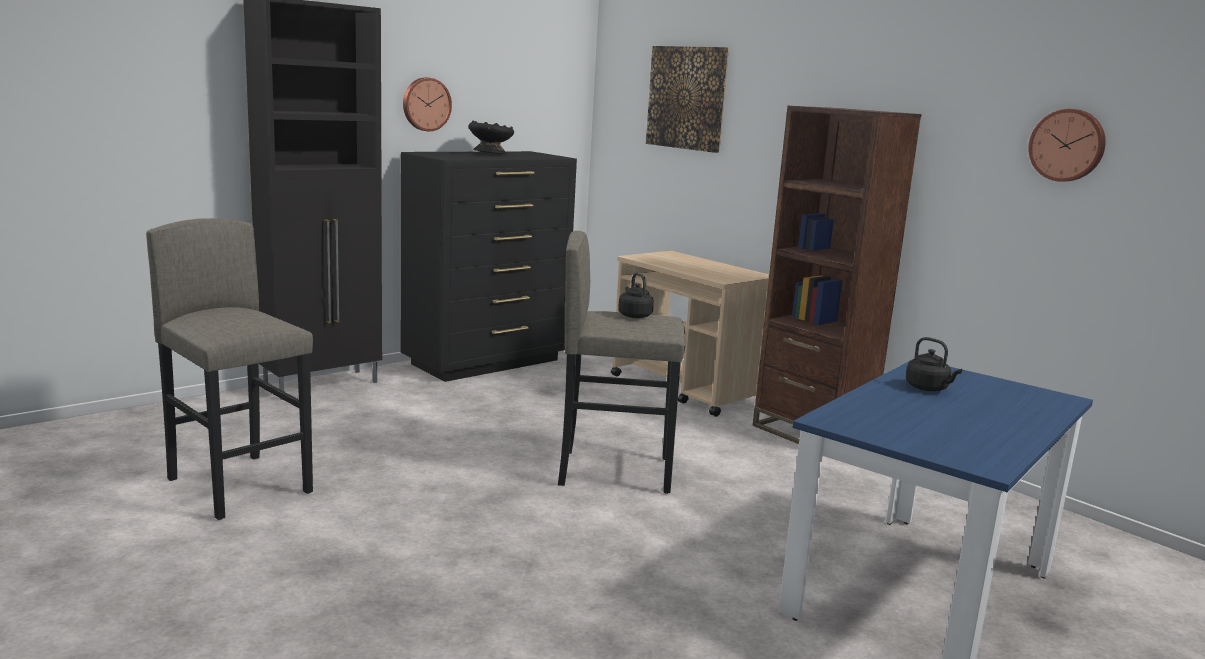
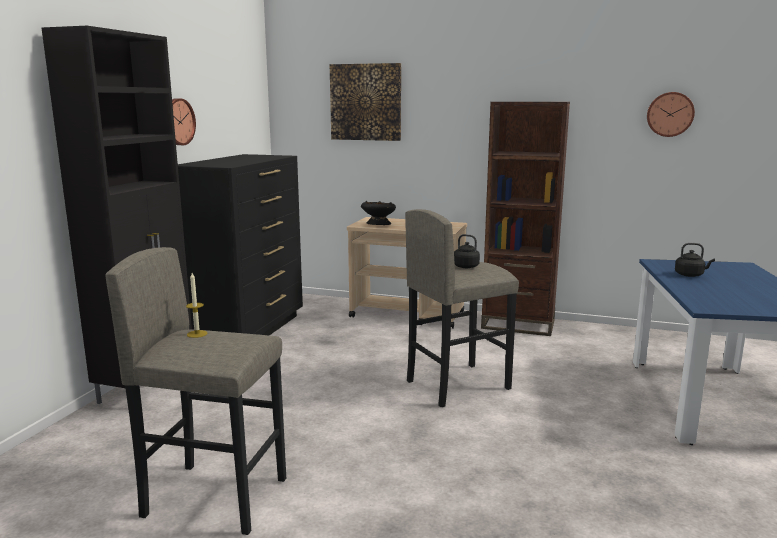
camera: 30 degrees left, 0 degrees up
black bowl [468,120,514,155] -> black bowl moved to [361,201,396,225]
none -> candle [186,273,208,338]

